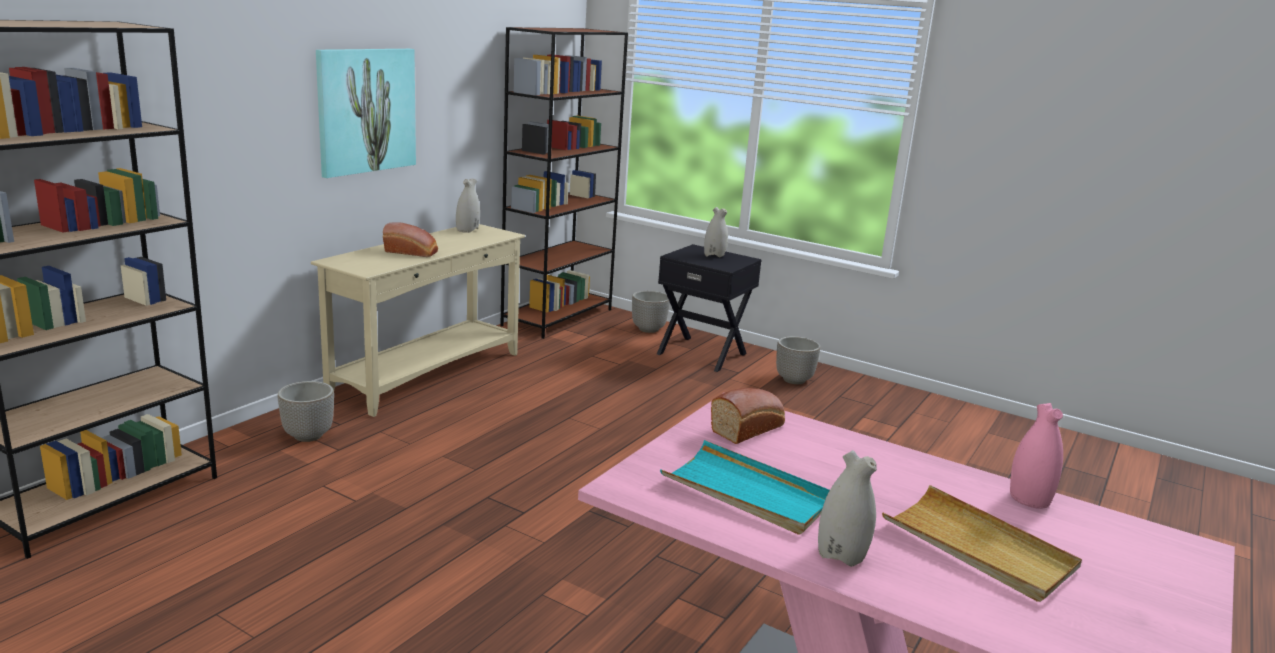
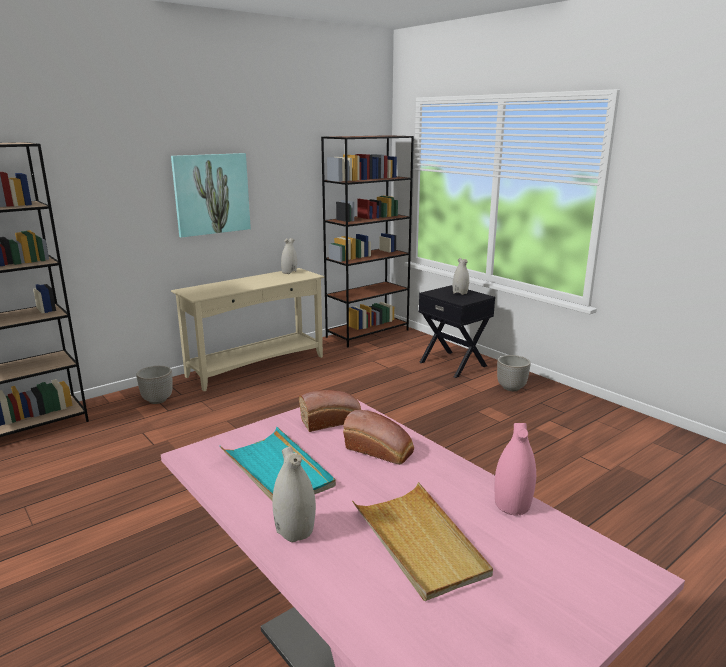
camera: 20 degrees right, 0 degrees up
bread [383,222,438,257] -> bread moved to [343,410,414,465]
planter [632,291,670,333] -> none

